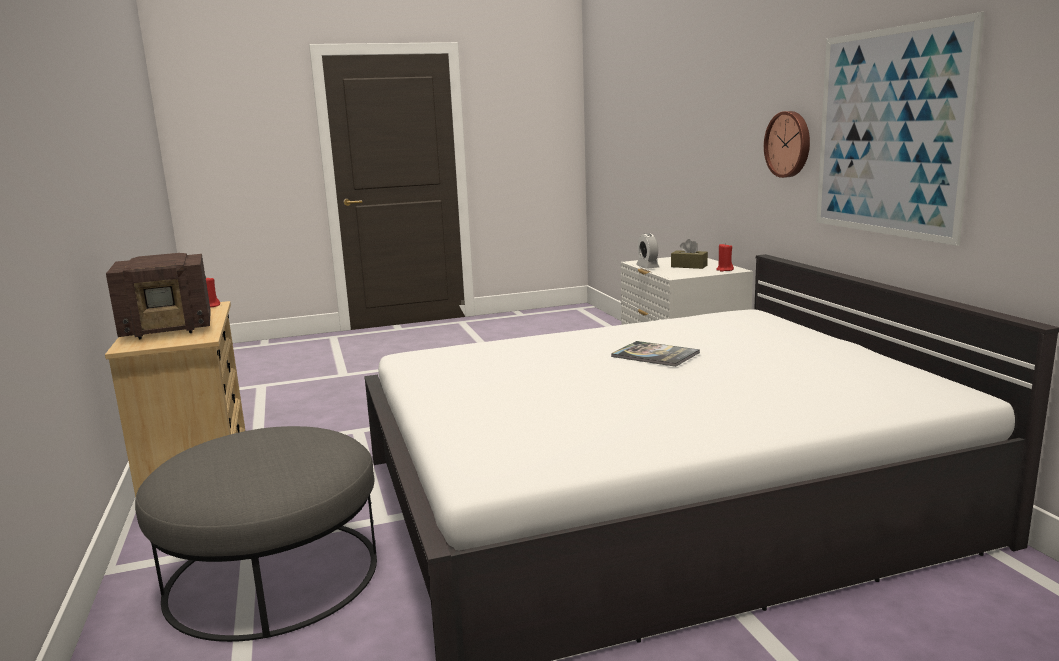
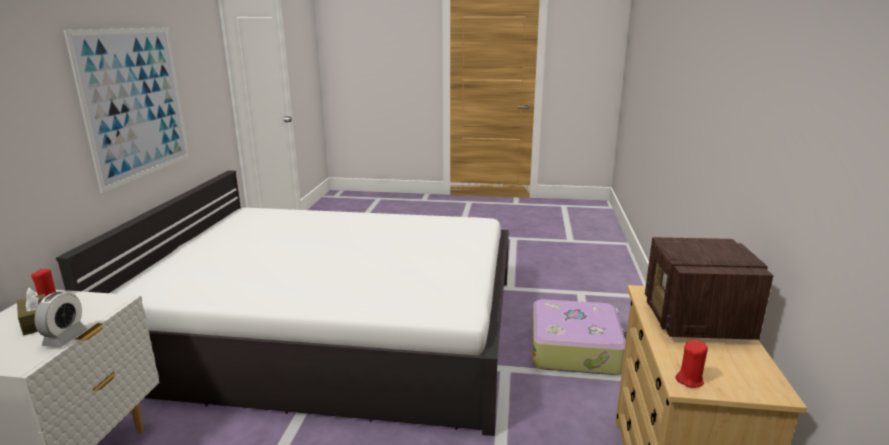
camera: 155 degrees left, 5 degrees up
radio [106,253,211,339] -> radio turned 90 degrees counterclockwise [645,237,773,340]
grey ottoman [135,426,377,642] -> suitcase [532,299,627,375]
book [611,341,700,367] -> none
wall clock [764,111,810,178] -> none

